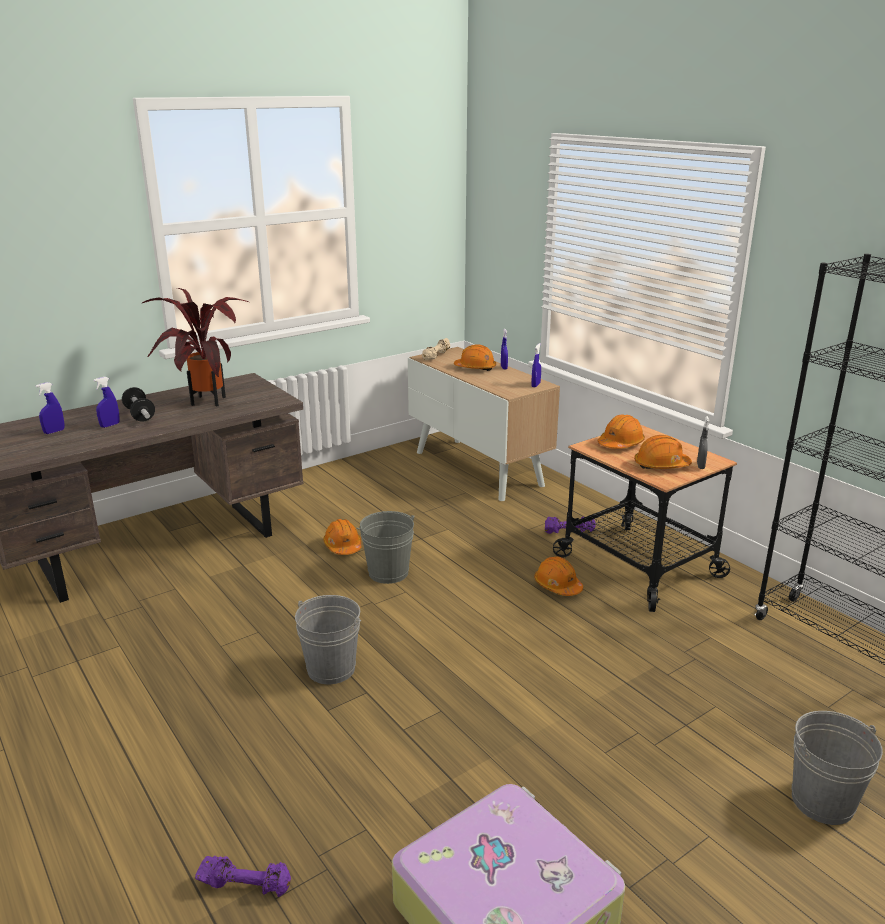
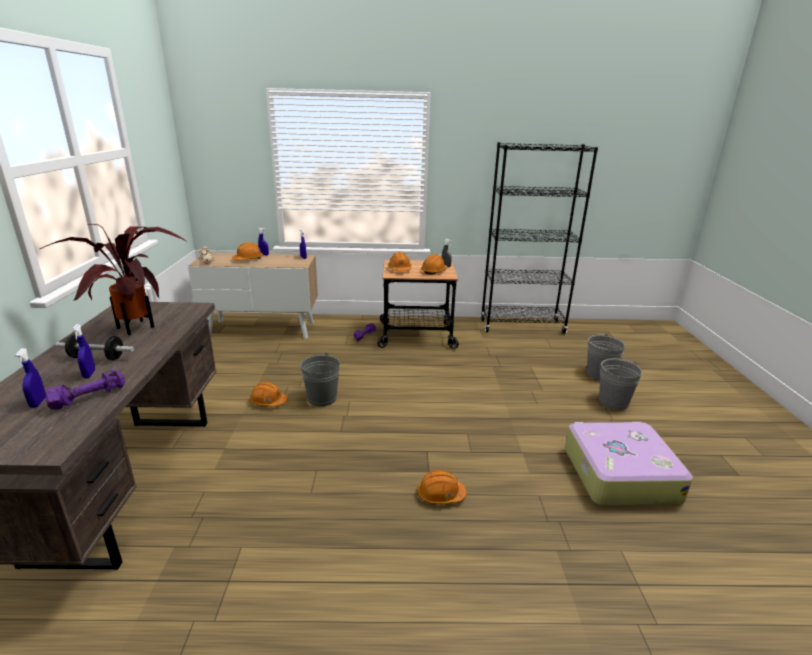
camera: 55 degrees left, 0 degrees up
purple dumbbell [195,856,291,897] -> purple dumbbell moved to [46,370,125,410]
grey bucket [295,595,361,684] -> grey bucket moved to [599,358,642,410]
orange hard hat [534,556,583,596] -> orange hard hat moved to [417,470,467,504]

